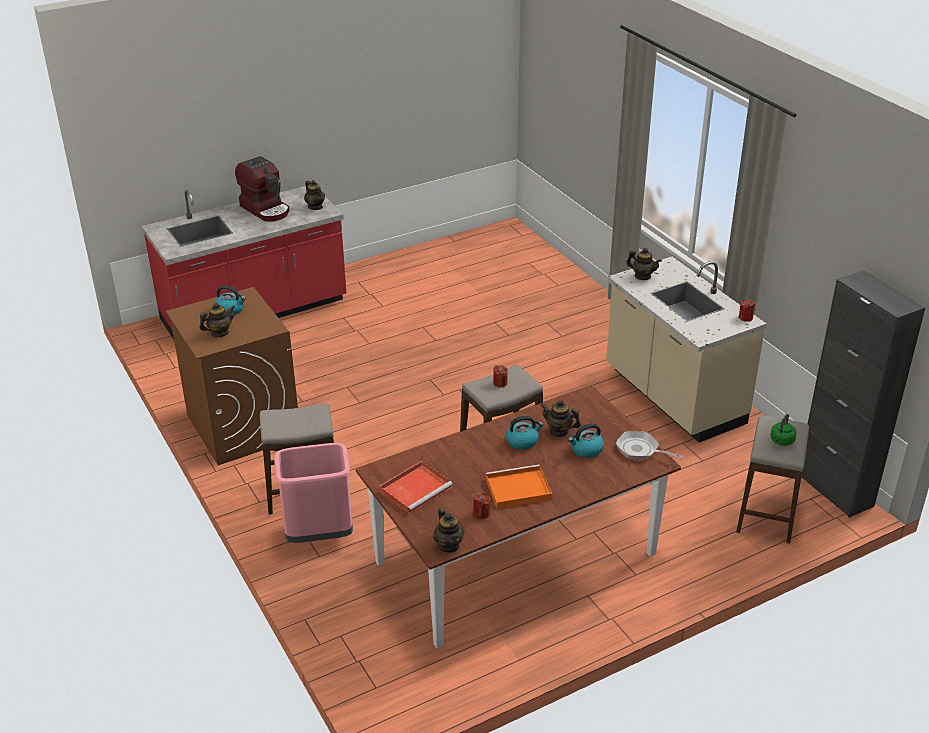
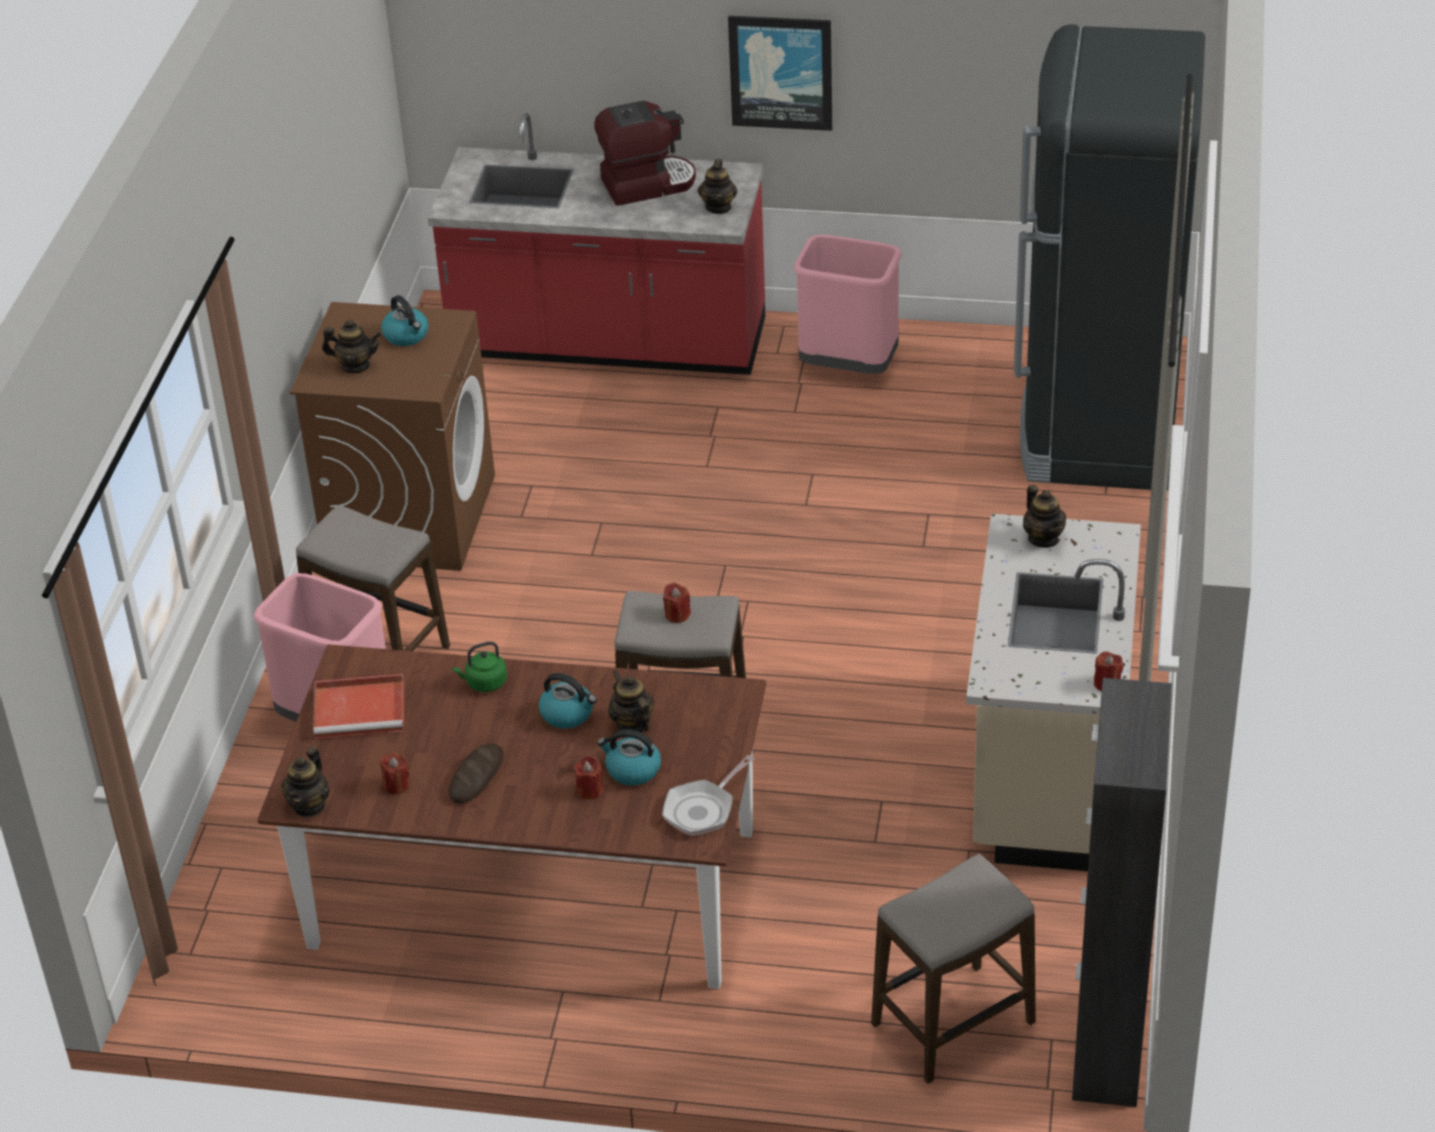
camera: 40 degrees right, 5 degrees up
coffee machine [235,156,289,221] -> coffee machine turned 105 degrees counterclockwise [594,101,696,206]
orange tray [486,464,552,509] -> bread [449,743,504,804]
frying pan [616,431,683,459] -> frying pan turned 120 degrees counterclockwise [662,755,754,836]
green kettle [770,414,797,446] -> green kettle moved to [452,642,507,692]
none -> red candle [574,755,604,800]
none -> picture [728,16,832,131]
none -> pink trash can [794,235,902,374]
none -> black fridge [1014,24,1205,491]

